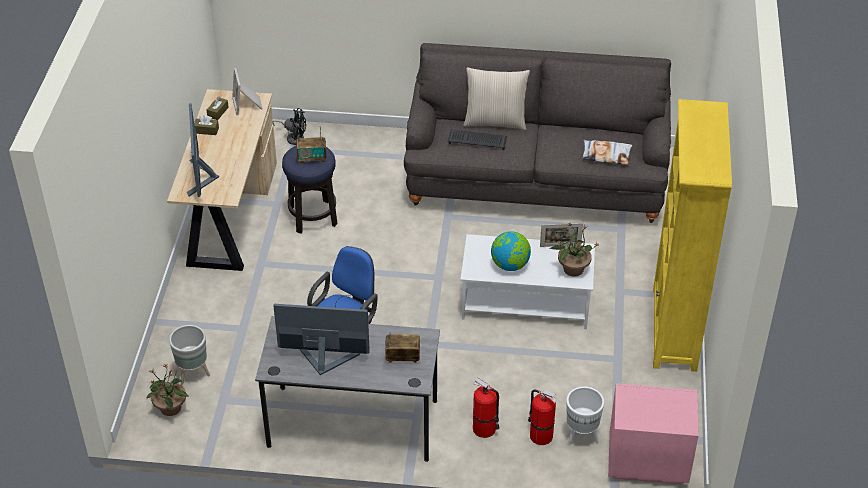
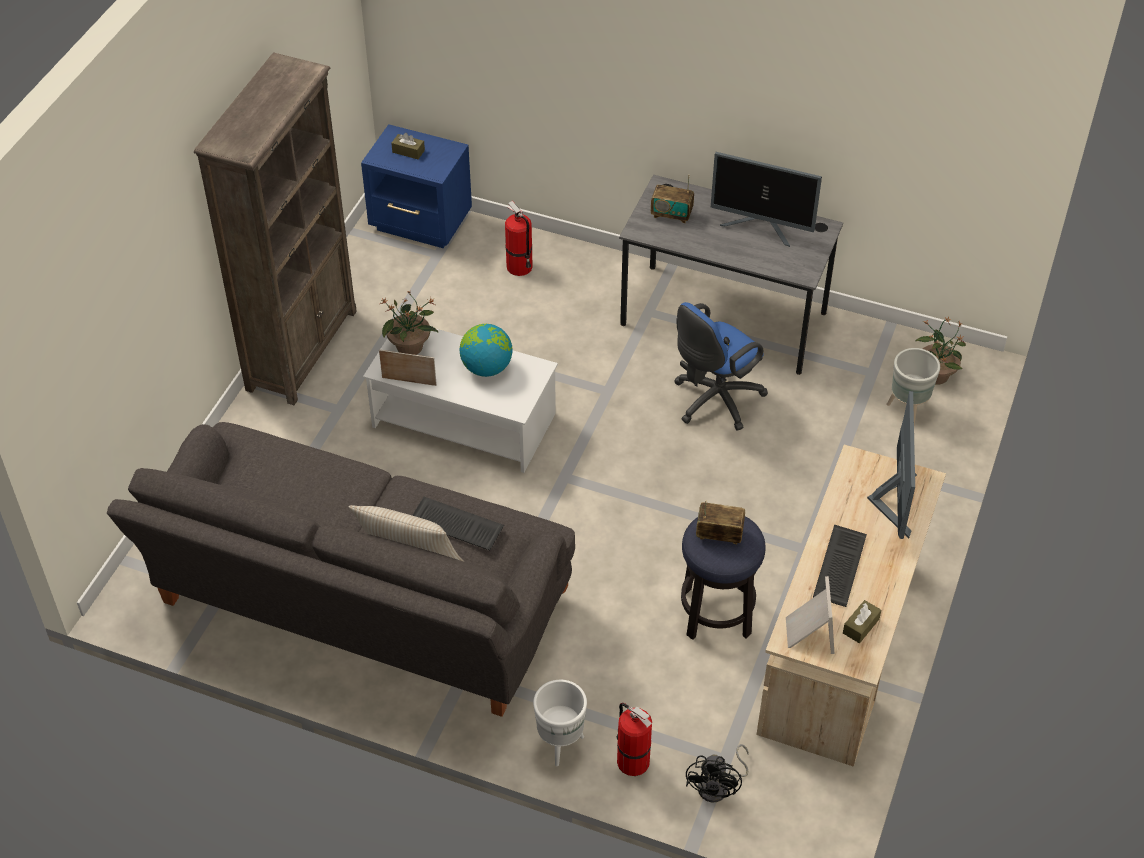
camera: 165 degrees left, 5 degrees up
brown tissue box [194,115,219,135] -> brown tissue box moved to [391,133,425,159]
black fan [273,108,306,145] -> black fan turned 105 degrees counterclockwise [686,744,749,803]
fire extinguisher [473,378,500,438] -> fire extinguisher moved to [616,703,652,776]
white planter [566,387,604,446] -> white planter moved to [533,680,587,766]
pillow [582,140,632,165] -> none
pink nightstand [608,383,699,484] -> blue nightstand [361,124,472,248]
yellow bookcase [653,99,732,372] -> brown bookcase [194,52,357,405]
none -> keyboard [813,525,867,607]

